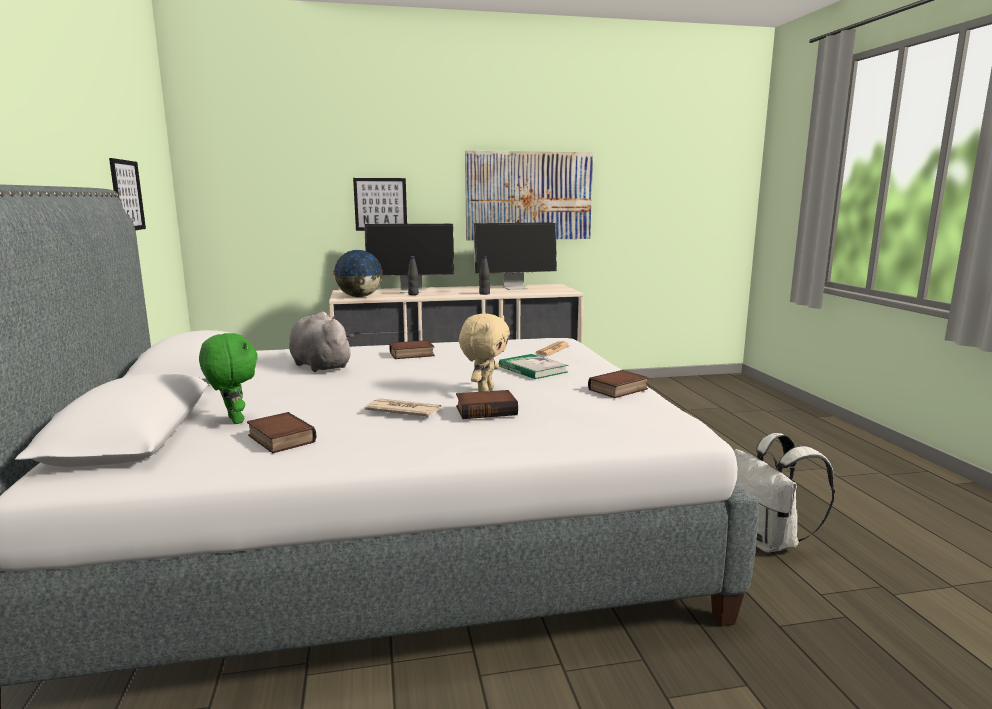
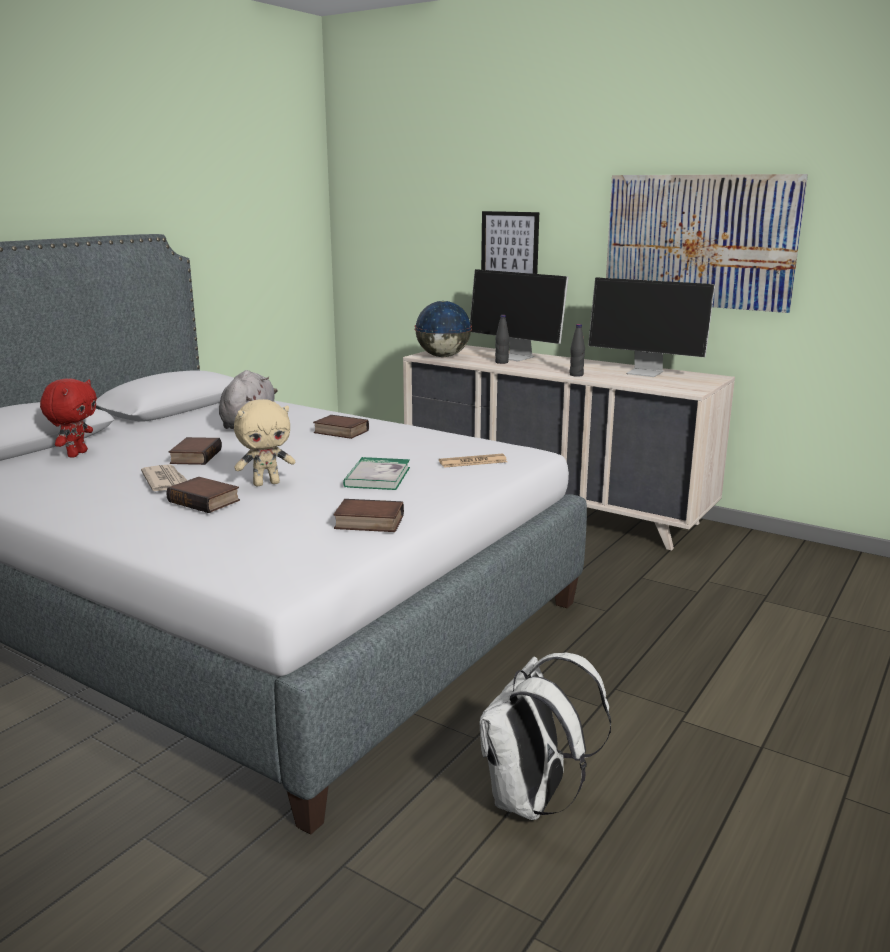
camera: 45 degrees right, 5 degrees up
picture [109,158,146,230] -> none
green plush toy [199,333,258,424] -> red plush toy [40,378,97,458]
book [247,412,316,453] -> book moved to [169,437,222,465]

